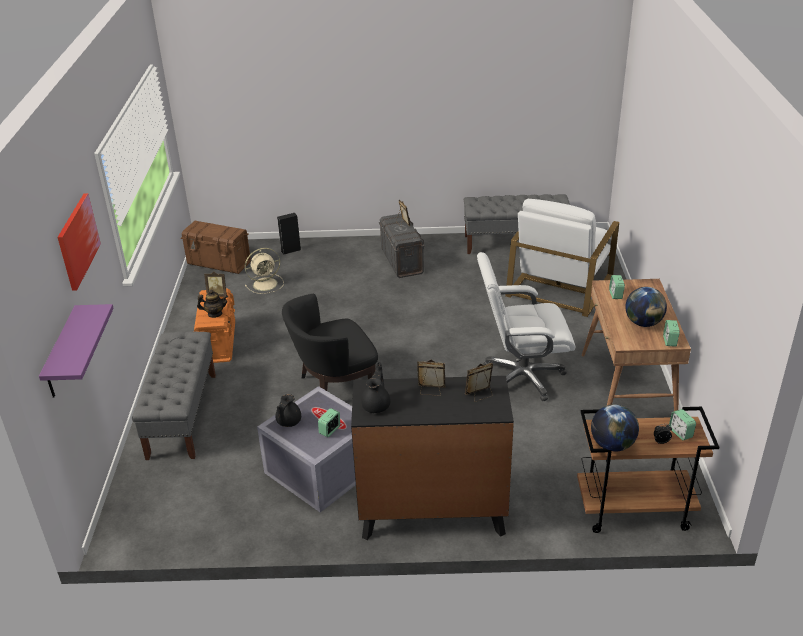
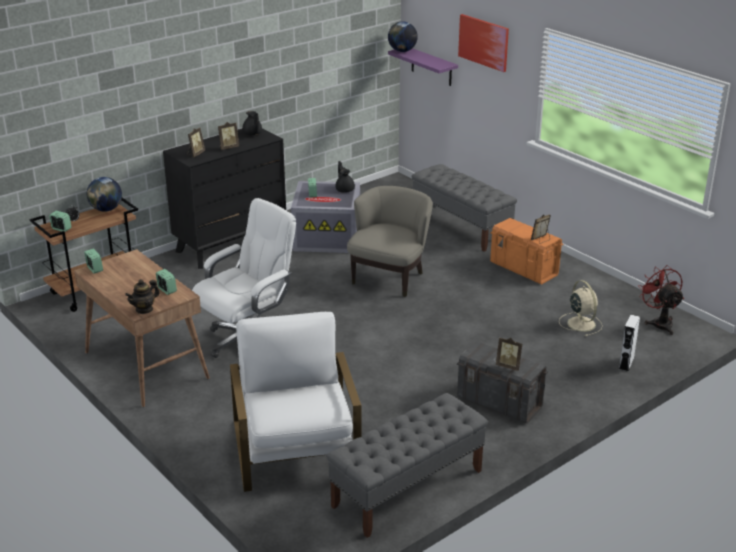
camera: 140 degrees right, 5 degrees down
brown storage box [181,221,251,274] -> red fan [638,265,684,335]
teapot [197,290,228,318] -> teapot moved to [125,279,160,314]
beige fan [245,248,284,294] -> beige fan turned 135 degrees clockwise [559,280,603,336]
black speaker [277,213,301,255] -> white speaker [619,315,640,372]
black armchair [282,294,378,391] -> beige armchair [347,186,433,297]
globe [625,287,667,327] -> globe moved to [388,21,418,52]

